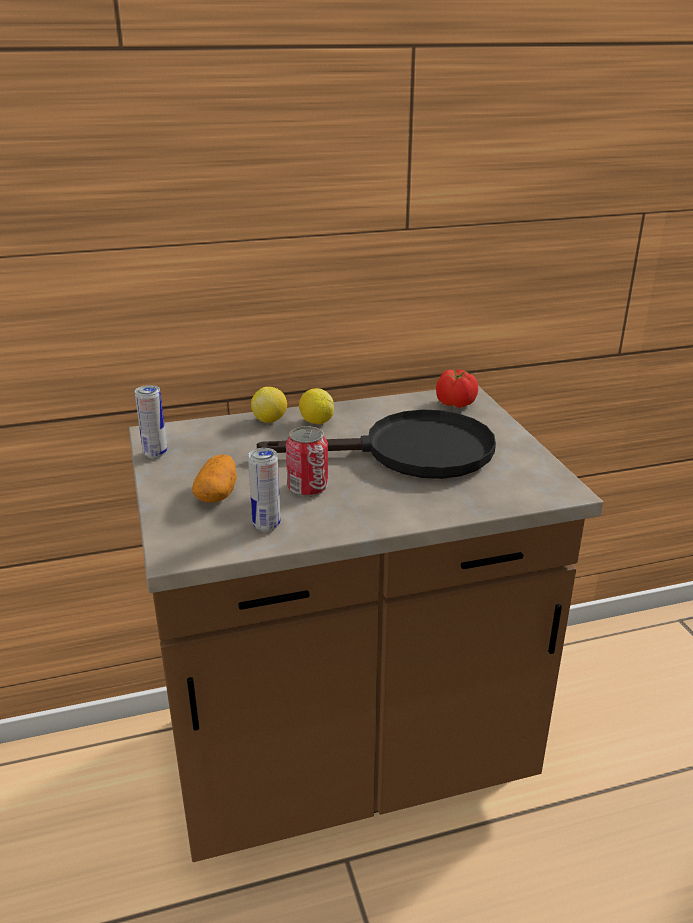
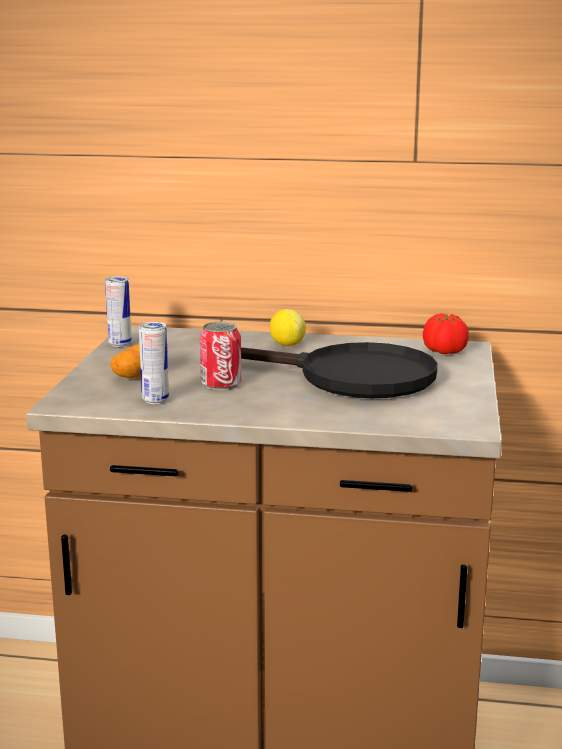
camera: 25 degrees right, 10 degrees down
lemon [251,387,287,423] -> none

